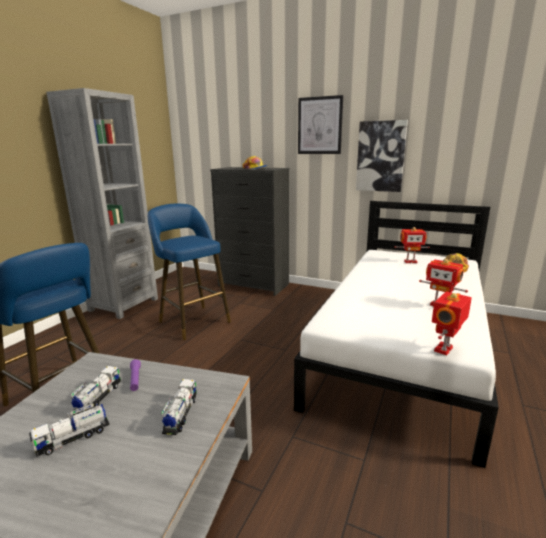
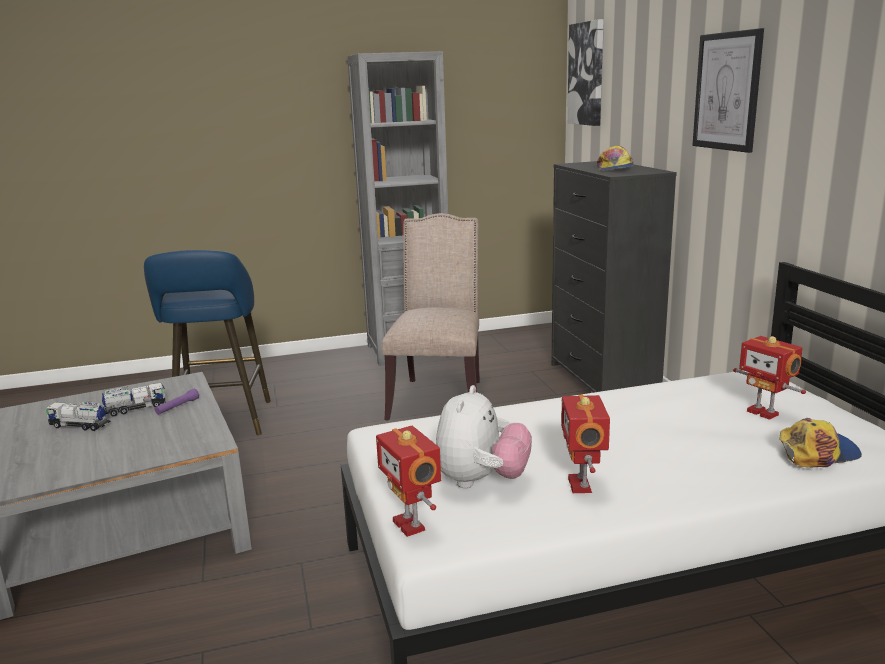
camera: 50 degrees right, 0 degrees up
blue stool [148,204,231,340] -> beige chair [382,213,480,421]
toy truck [162,379,197,435] -> none
picture [356,120,408,192] -> picture moved to [567,19,604,126]
toy robot [432,291,472,355] -> toy robot turned 120 degrees counterclockwise [376,426,441,537]
none -> plush toy [436,385,532,488]

